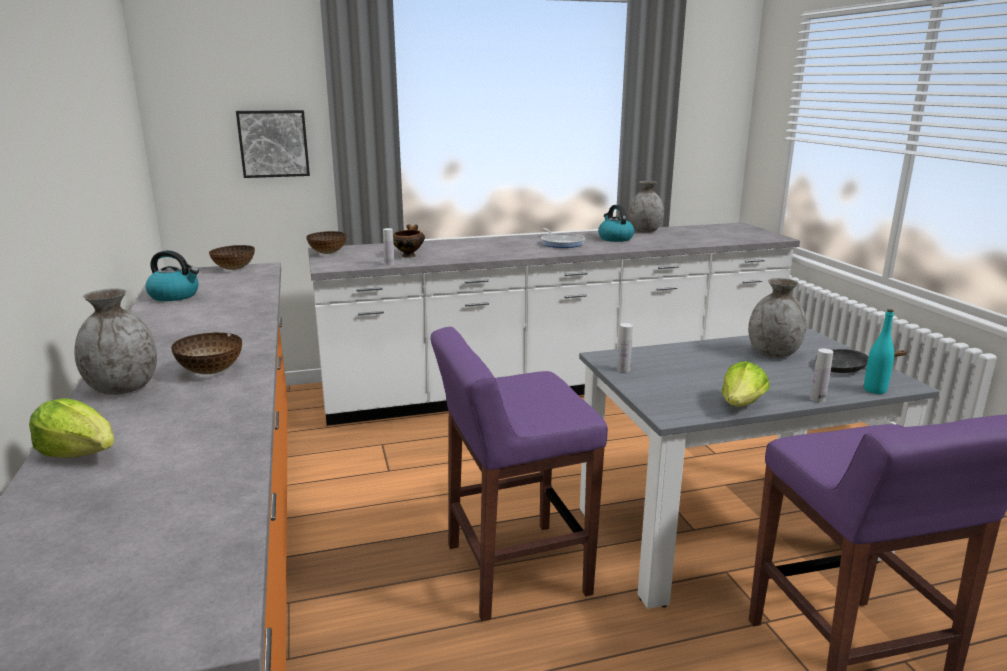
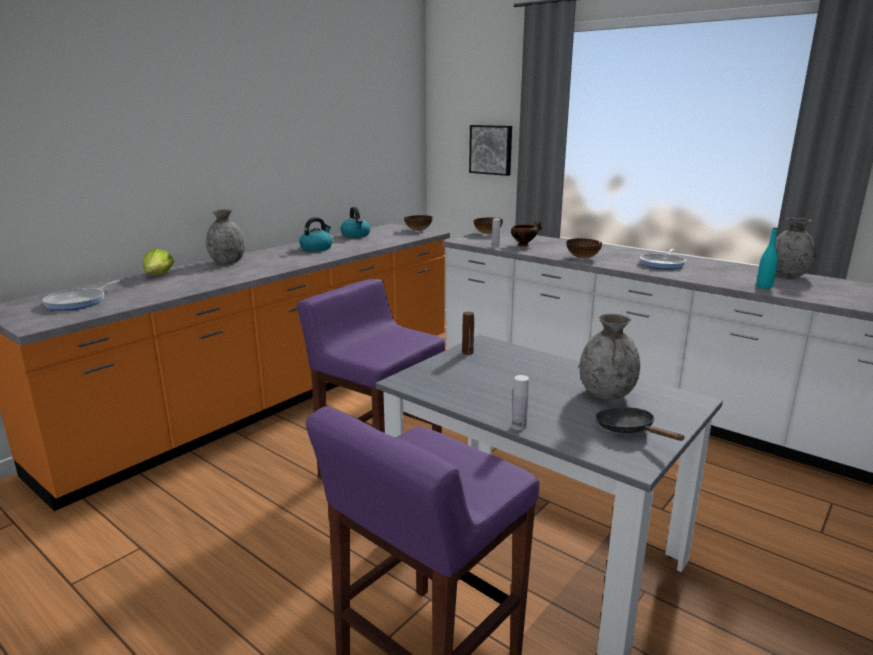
camera: 55 degrees right, 0 degrees up
bowl [171,332,242,374] -> bowl moved to [566,238,602,259]
kettle [598,205,634,242] -> kettle moved to [299,217,333,252]
white bottle [617,323,633,372] -> brown bottle [462,312,474,354]
lettuce [722,361,770,407] -> none
turquoise bottle [864,309,894,394] -> turquoise bottle moved to [757,228,778,289]
none -> frying pan [42,280,120,310]

